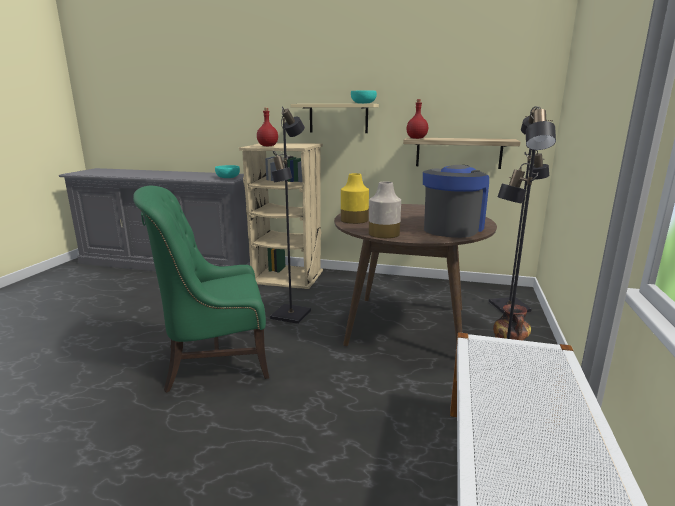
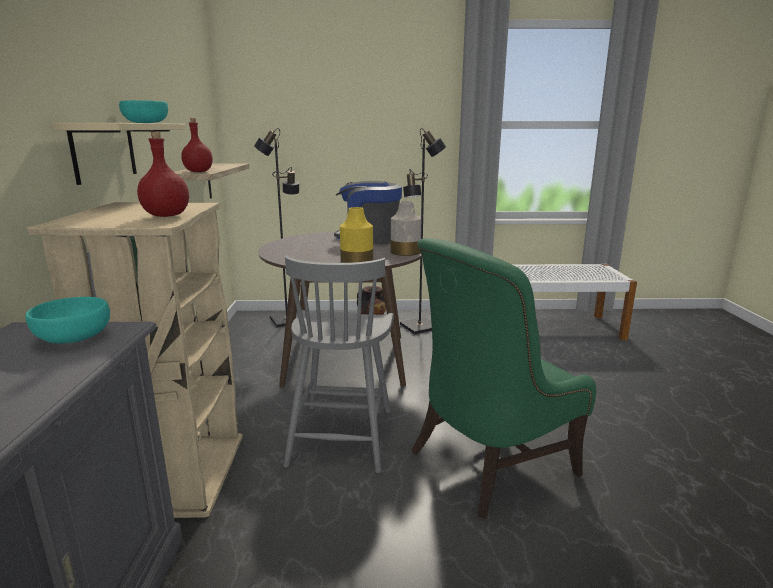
camera: 105 degrees left, 0 degrees up
green chair [133,186,269,393] -> green chair turned 90 degrees clockwise [412,238,596,519]
black floor lamp [270,107,311,324] -> grey chair [283,256,394,473]

